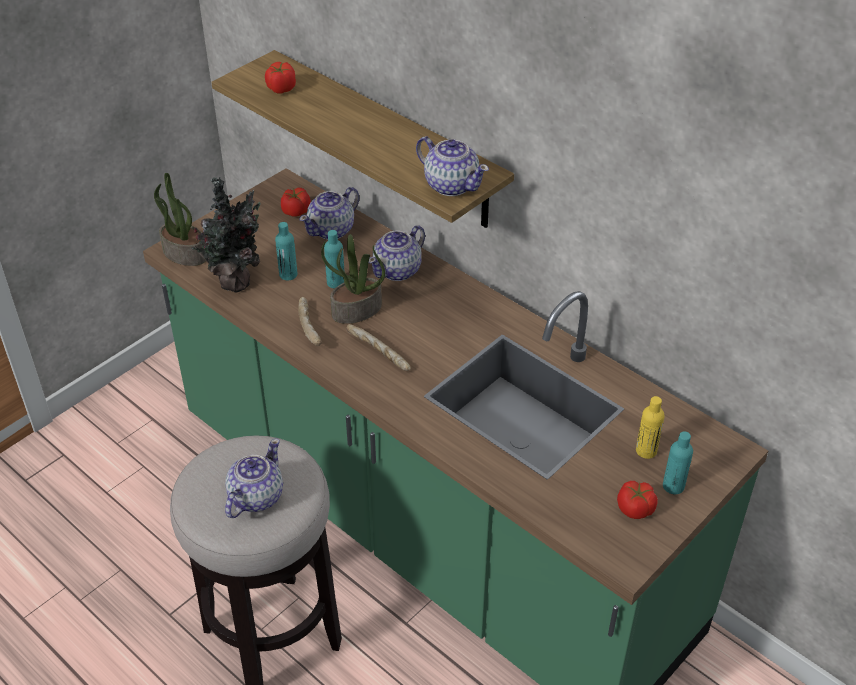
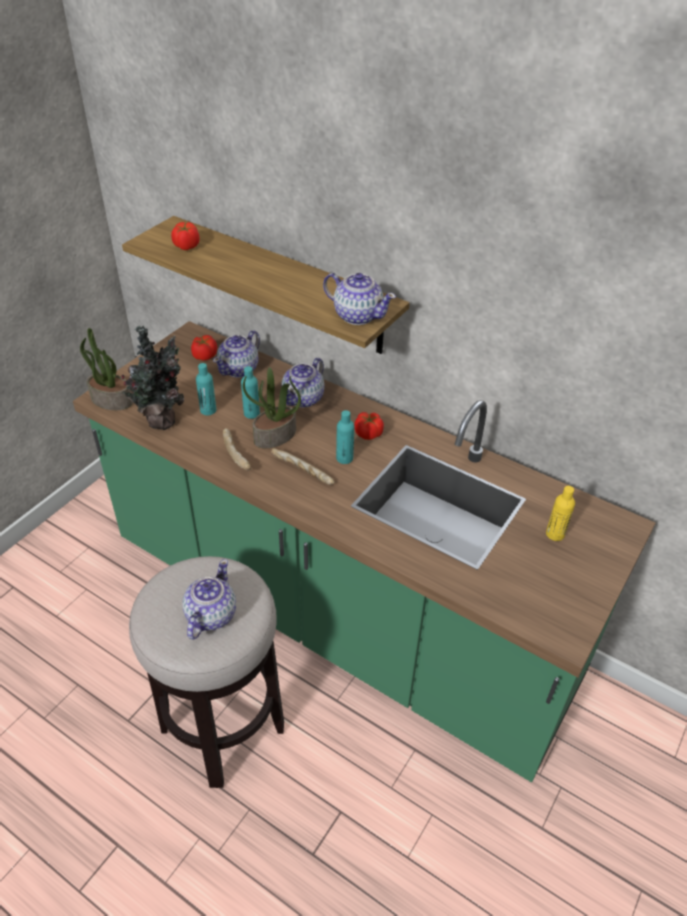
camera: 10 degrees left, 0 degrees up
tomato [617,481,658,519] -> tomato moved to [354,412,384,440]
turquoise bottle [663,431,693,494] -> turquoise bottle moved to [336,410,354,464]

